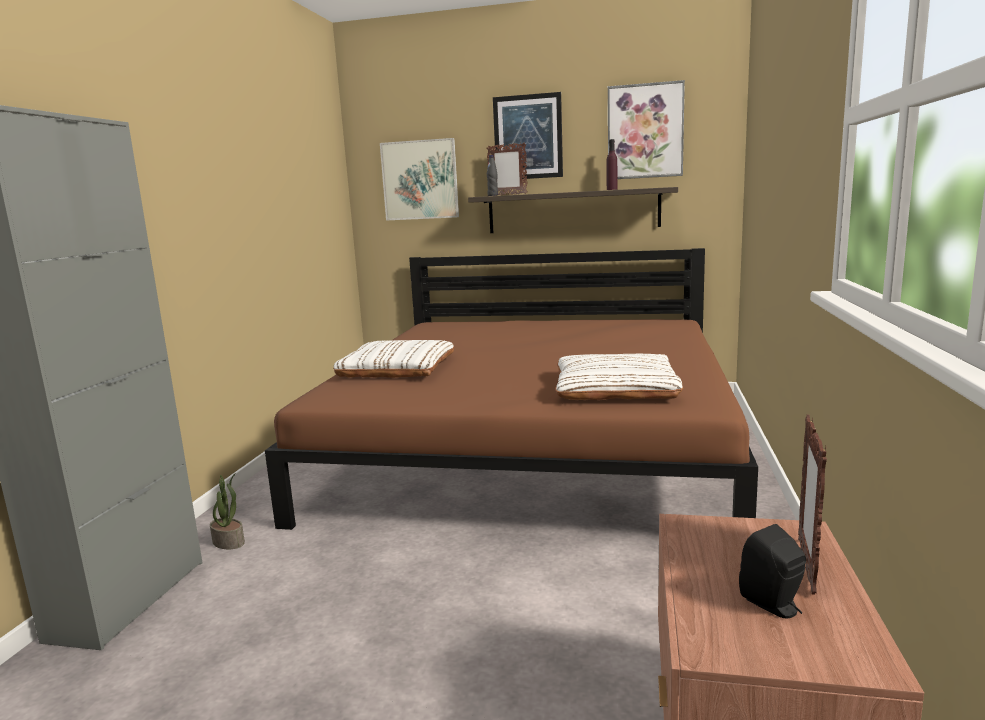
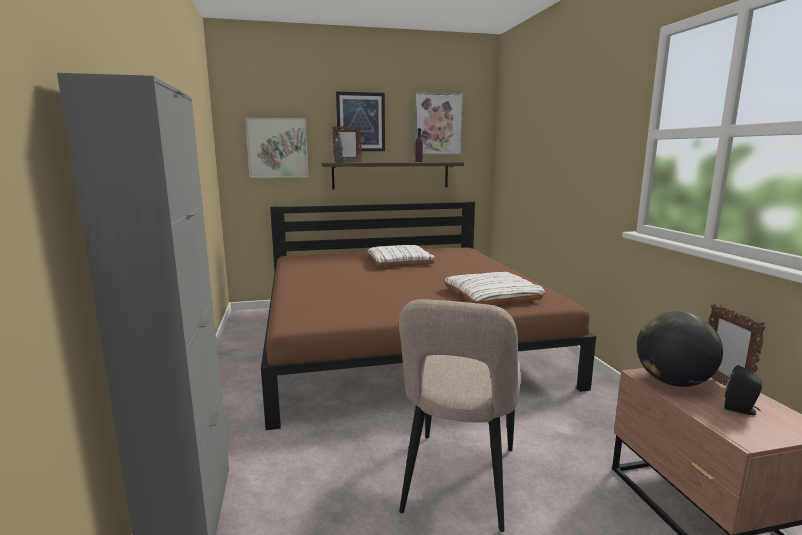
camera: 25 degrees left, 0 degrees up
potted plant [210,473,245,549] -> none
white pillow [333,340,454,378] -> white pillow moved to [367,245,435,267]
none -> beige chair [399,299,521,532]
none -> globe [637,311,723,387]

